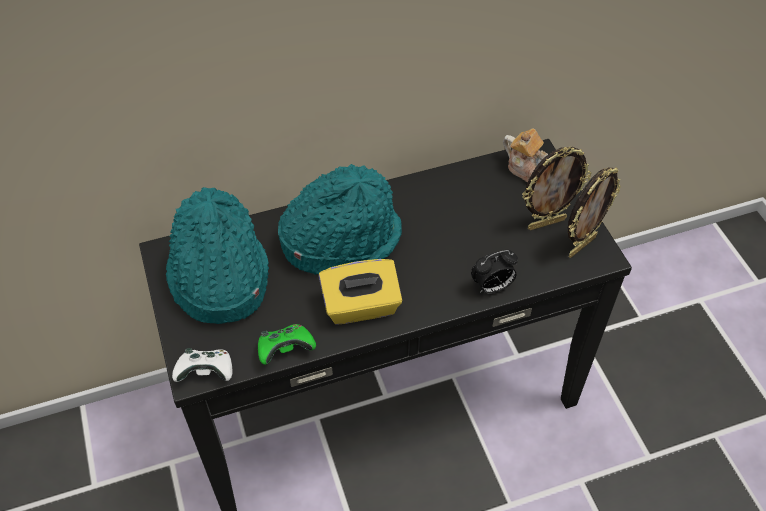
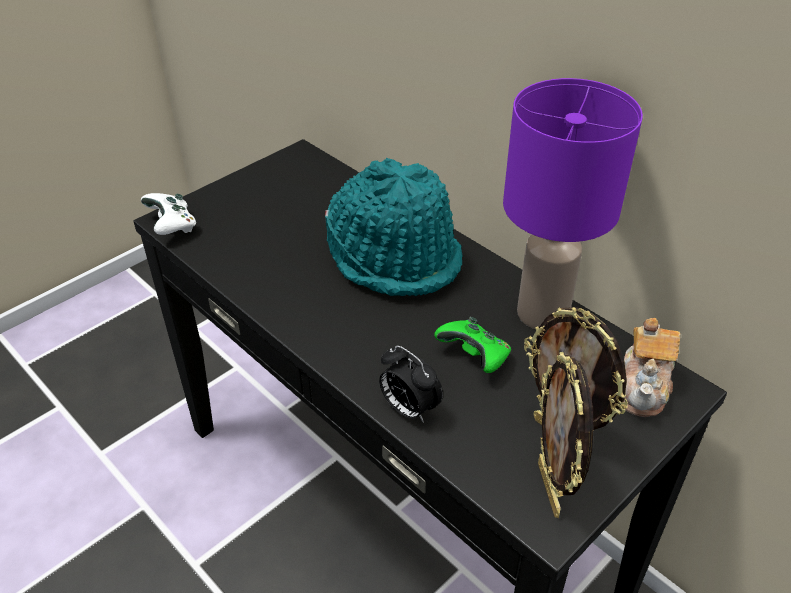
camera: 65 degrees right, 10 degrees down
turquoise hat [166,187,269,324] -> none
green game controller [258,324,316,365] -> green game controller moved to [434,317,511,373]
yellow tissue box [319,259,402,325] -> none
picture frame [568,167,621,258] -> picture frame turned 60 degrees clockwise [538,352,594,519]
none -> purple table lamp [503,78,643,330]

